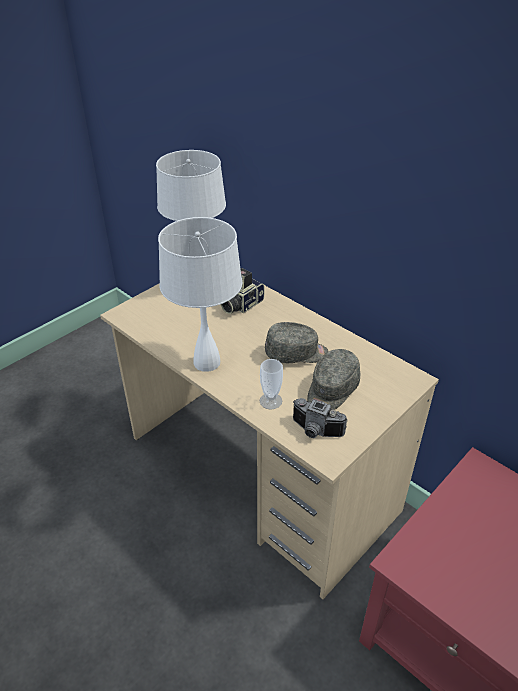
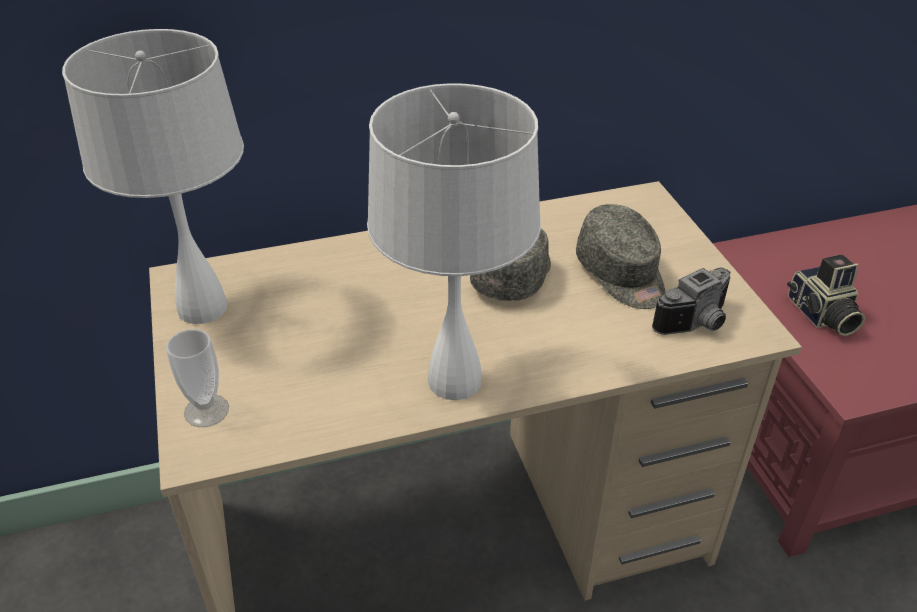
camera: 60 degrees left, 0 degrees up
camera [220,268,265,314] -> camera moved to [787,254,865,336]
cup [260,359,283,409] -> cup moved to [166,329,229,427]

